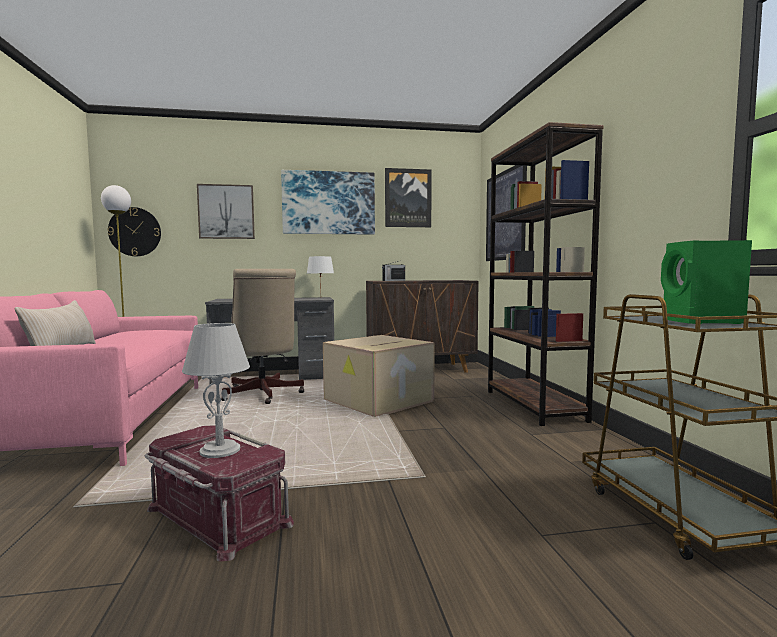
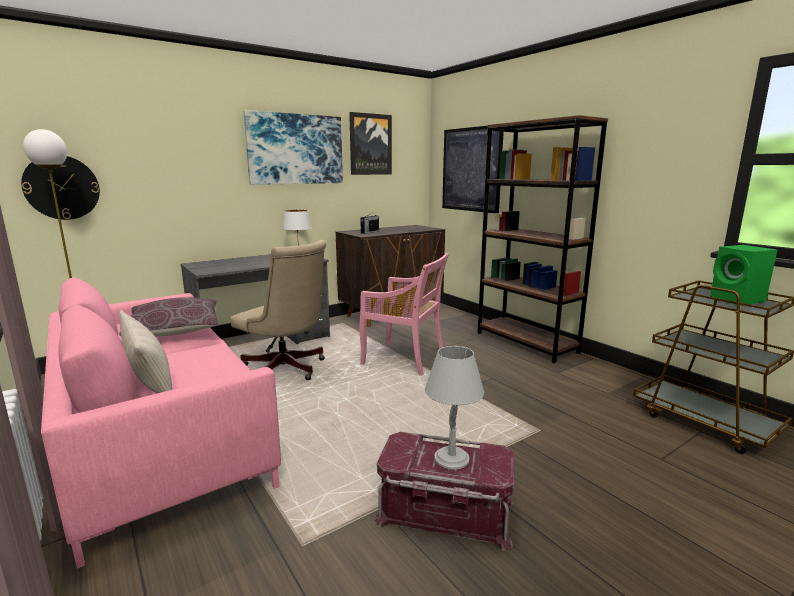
camera: 25 degrees left, 10 degrees up
picture [197,184,255,239] -> none
cardboard box [323,335,435,417] -> pink chair [359,253,449,376]
none -> brown pillow [119,297,219,337]

